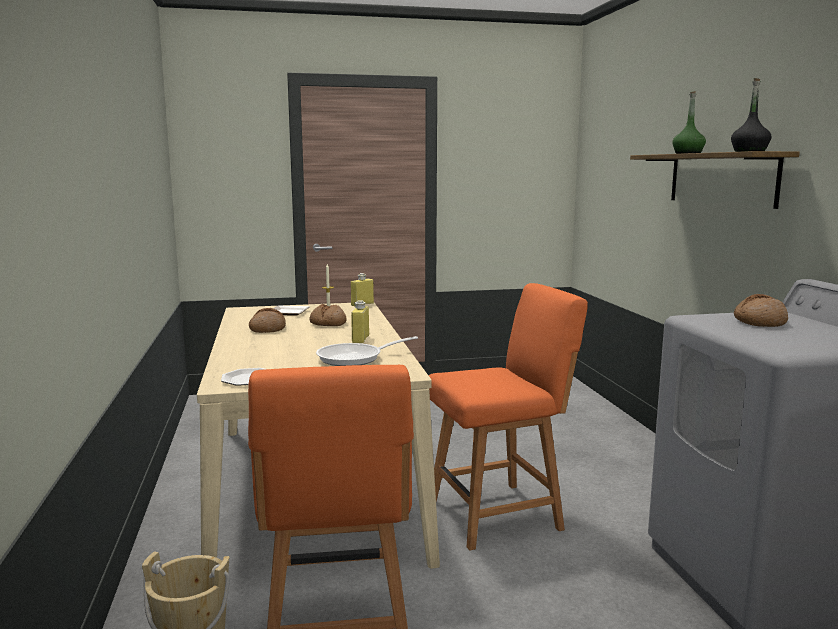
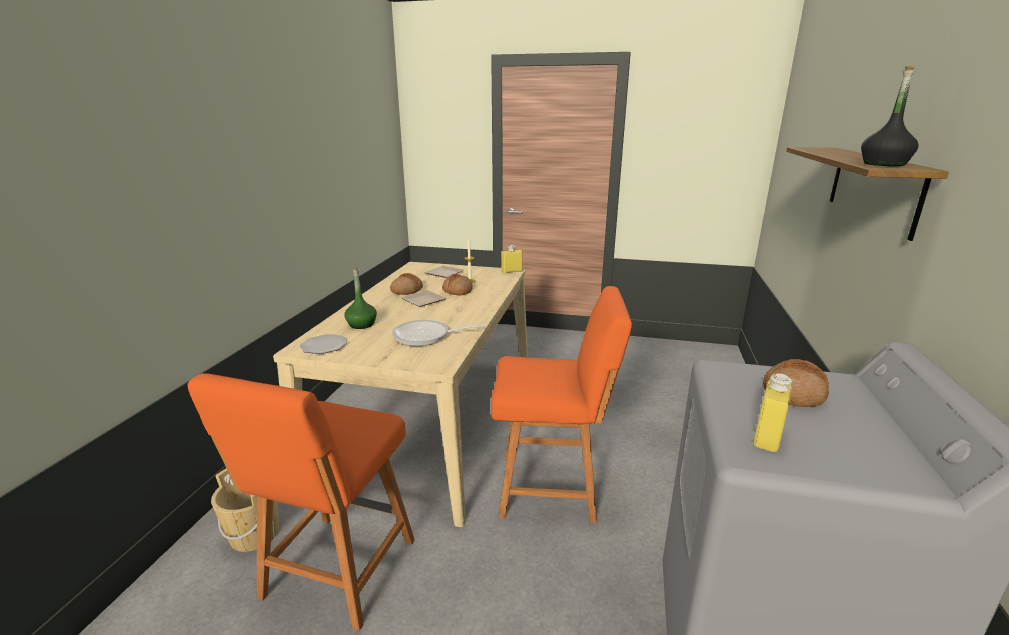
camera: 25 degrees right, 10 degrees up
yellow bottle [351,300,369,343] -> yellow bottle moved to [754,373,793,452]
green bottle [672,91,706,154] -> green bottle moved to [344,267,377,329]
none -> plate [401,290,446,307]

